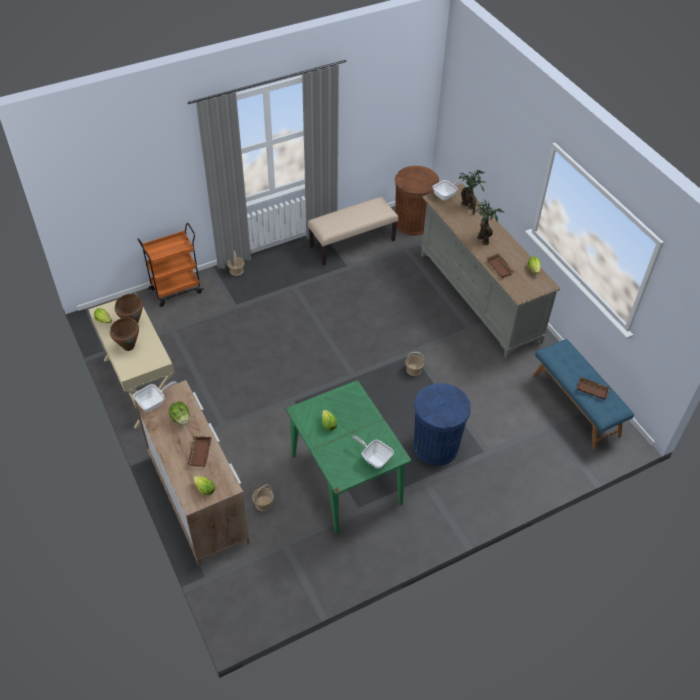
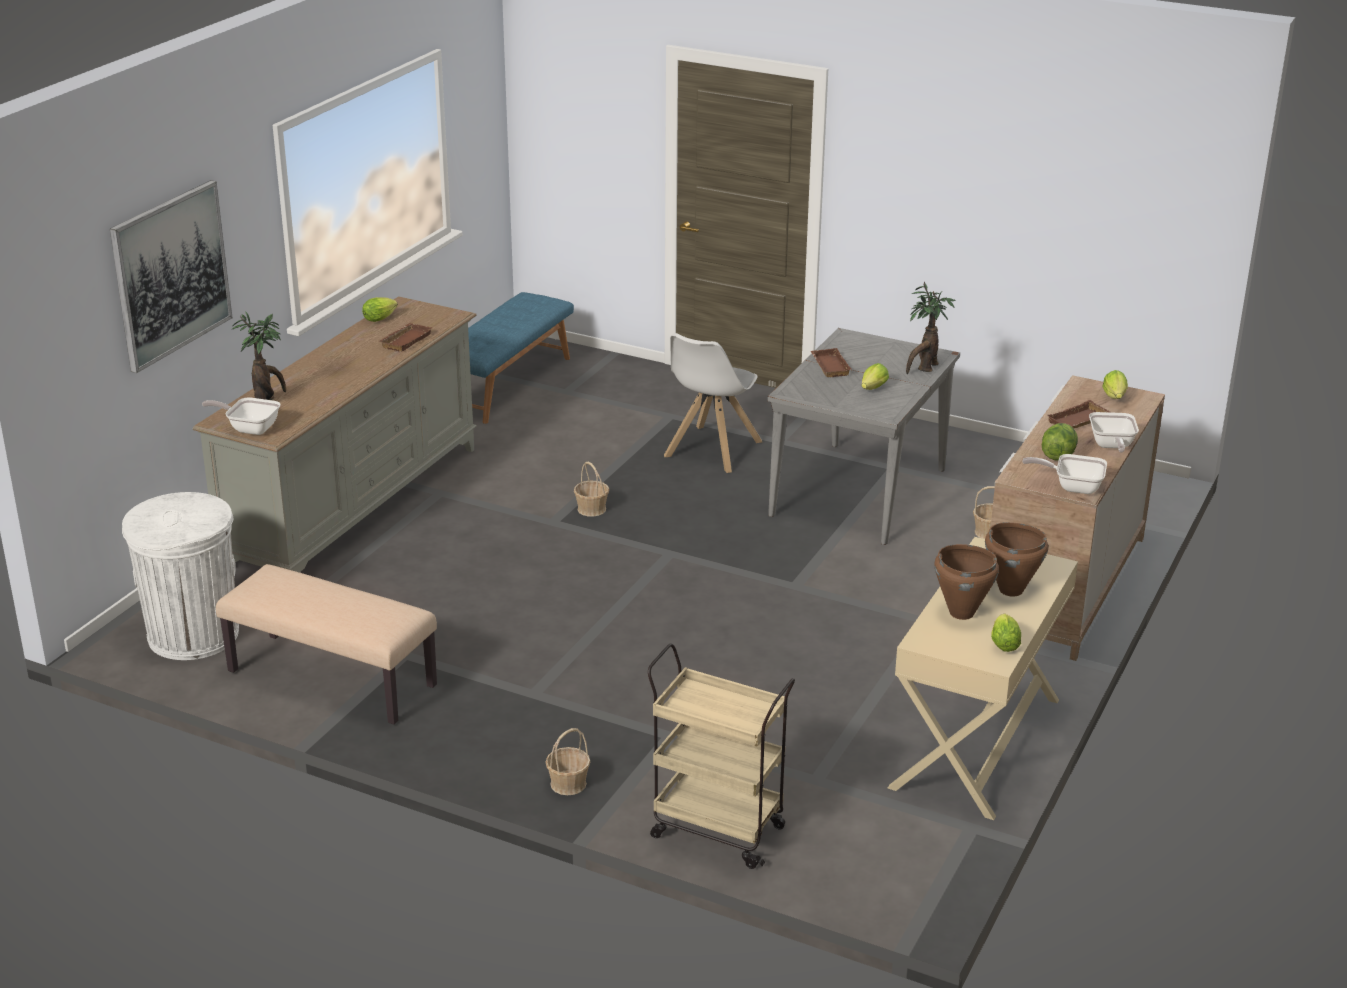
camera: 125 degrees left, 20 degrees down
orange cart [137,223,204,307] -> beige cart [648,644,795,869]
green dining table [286,380,412,534] -> grey dining table [767,328,960,545]
frying pan [352,435,394,468] -> frying pan moved to [1089,412,1139,453]
brown trash can [395,166,439,235] -> white trash can [122,492,239,660]
blue trash can [413,383,471,465] -> chair [664,333,762,473]
potted plant [475,200,504,245] -> potted plant moved to [906,282,956,374]
brown tray [577,377,610,400] -> brown tray moved to [811,348,852,377]
none -> picture [110,180,233,373]

